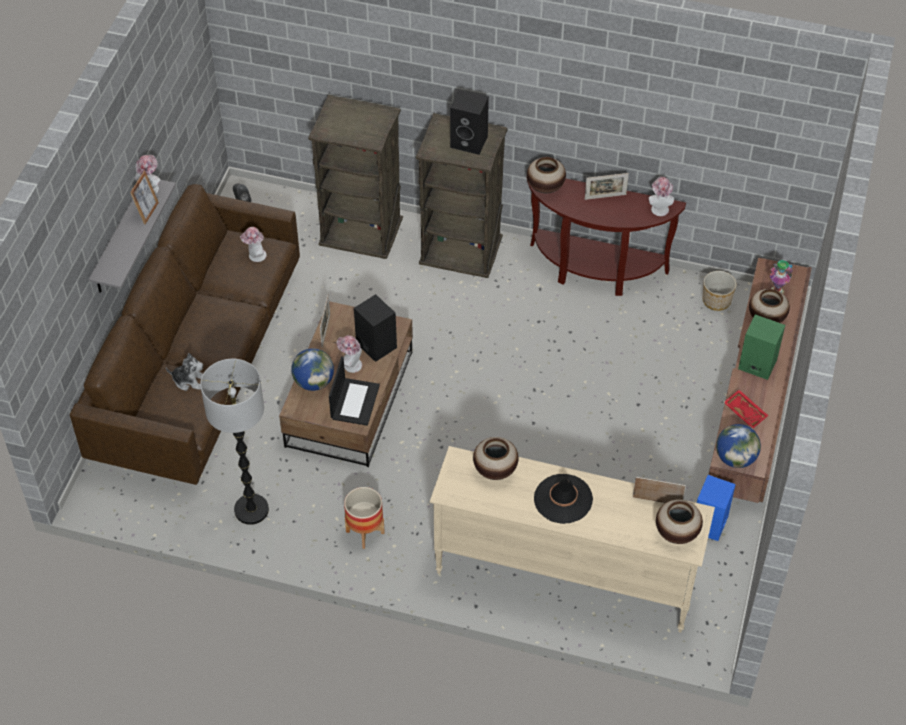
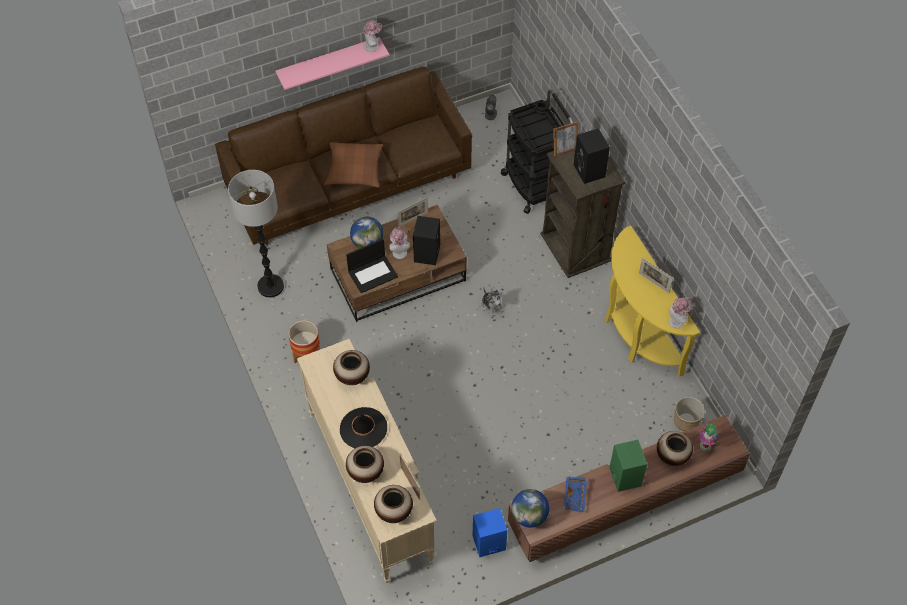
camera: 50 degrees right, 5 degrees up
grey shelf [89,180,176,293] -> pink shelf [276,37,389,90]
picture frame [130,171,159,224] -> picture frame moved to [553,122,578,157]
plush toy [166,353,203,391] -> plush toy moved to [482,289,504,317]
hat [240,227,267,262] -> none
brown bookcase [308,95,403,259] -> black cart [501,90,573,214]
vase [527,157,566,193] -> vase moved to [346,446,384,483]
brown console table [527,179,686,296] -> yellow console table [605,226,700,377]
red tray [724,390,768,429] -> blue tray [563,476,587,512]
none -> brown pillow [324,142,383,188]

